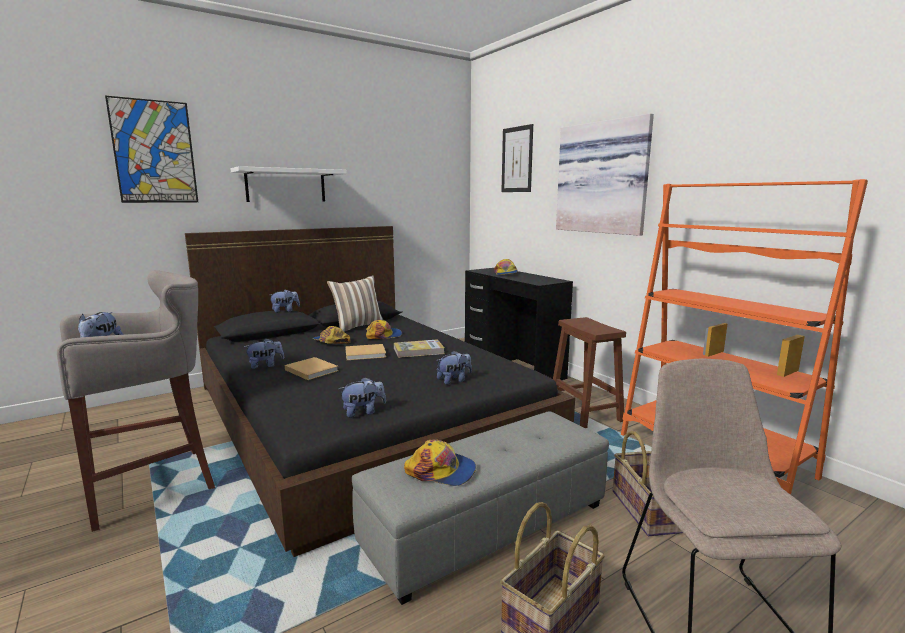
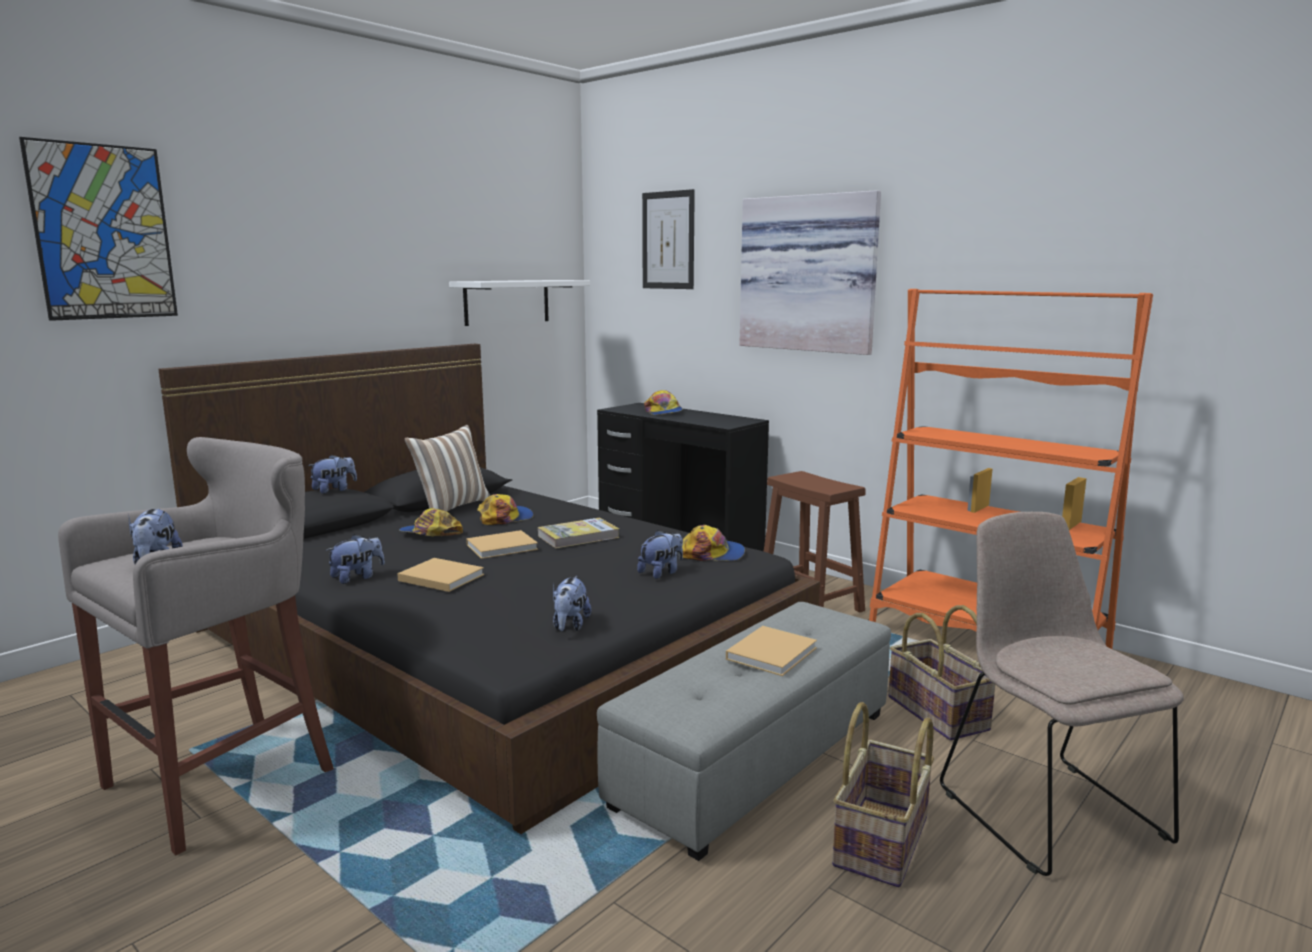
camera: 15 degrees left, 0 degrees up
white shelf [230,166,347,202] -> white shelf moved to [449,280,590,326]
plush toy [339,377,386,418] -> plush toy turned 135 degrees clockwise [553,576,591,631]
cap [404,439,476,486] -> cap moved to [682,525,745,561]
none -> beige book [726,626,817,676]

